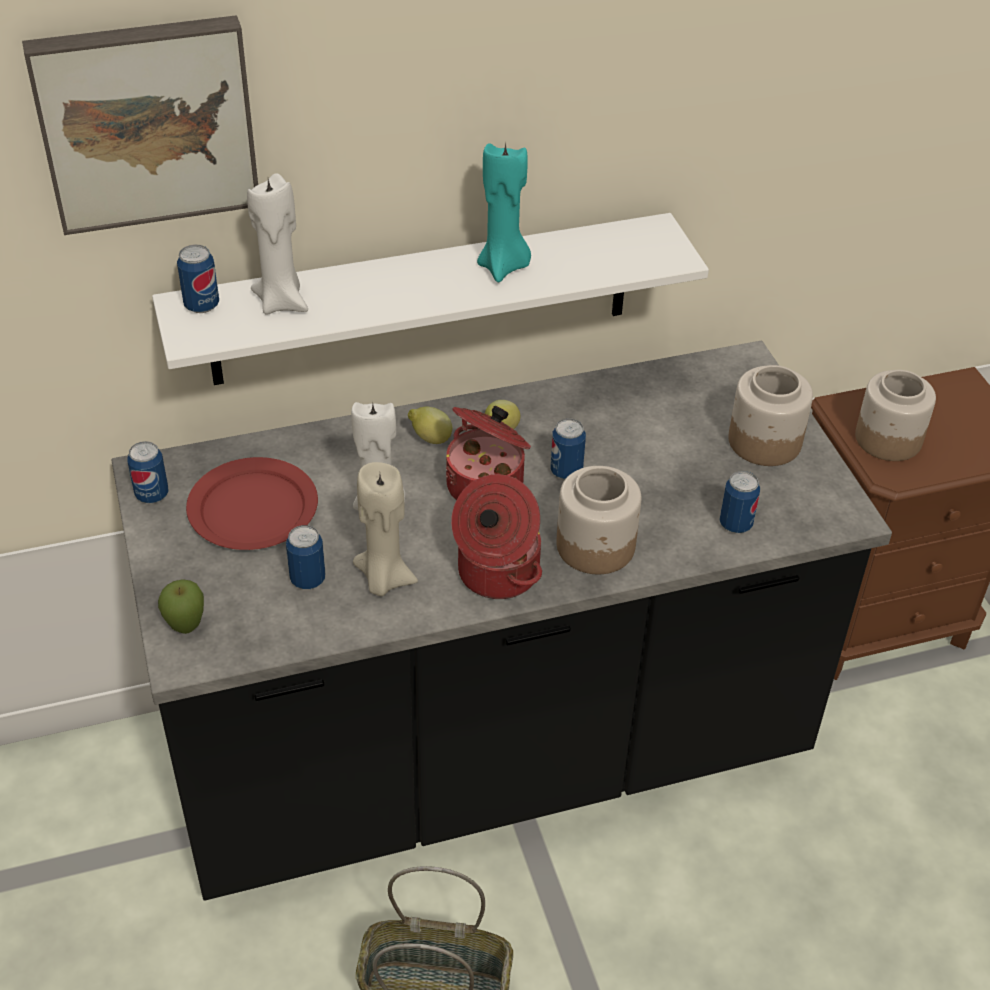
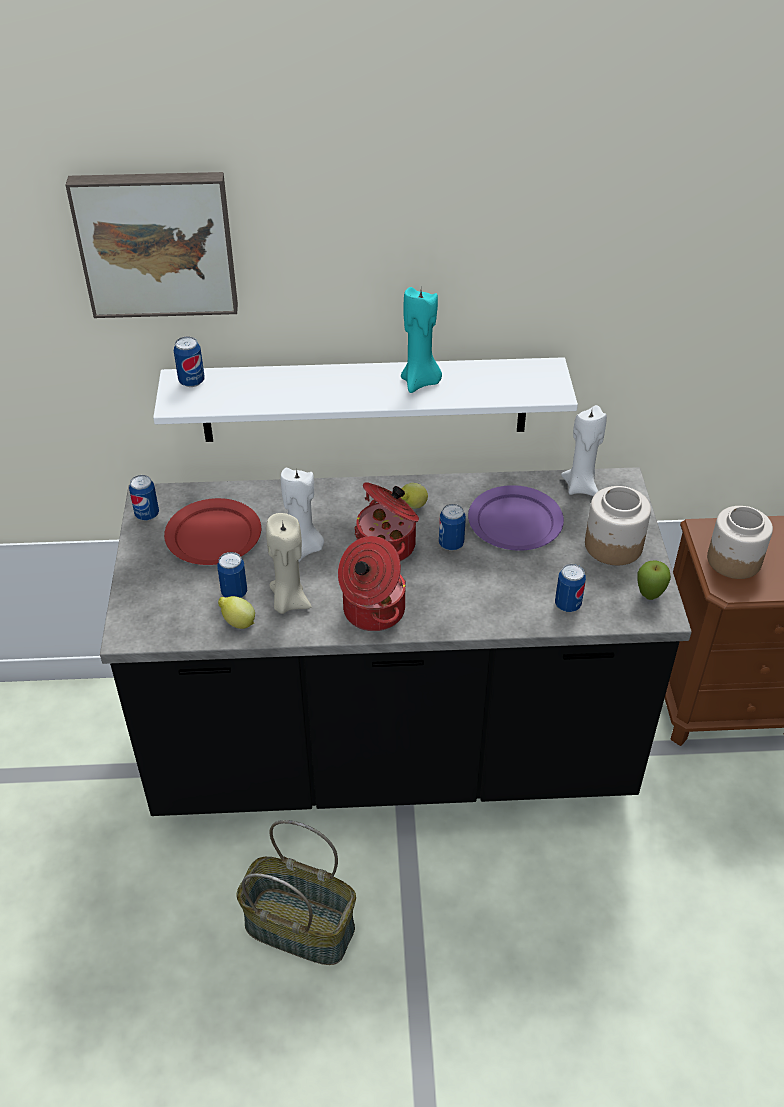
camera: 15 degrees right, 0 degrees up
apple [158,579,204,634] -> apple moved to [637,560,671,600]
white candle [247,173,308,315] -> white candle moved to [561,405,607,496]
lemon [408,406,452,444] -> lemon moved to [218,596,255,629]
jar [556,466,641,574] -> none
none -> purple plate [468,485,564,551]

